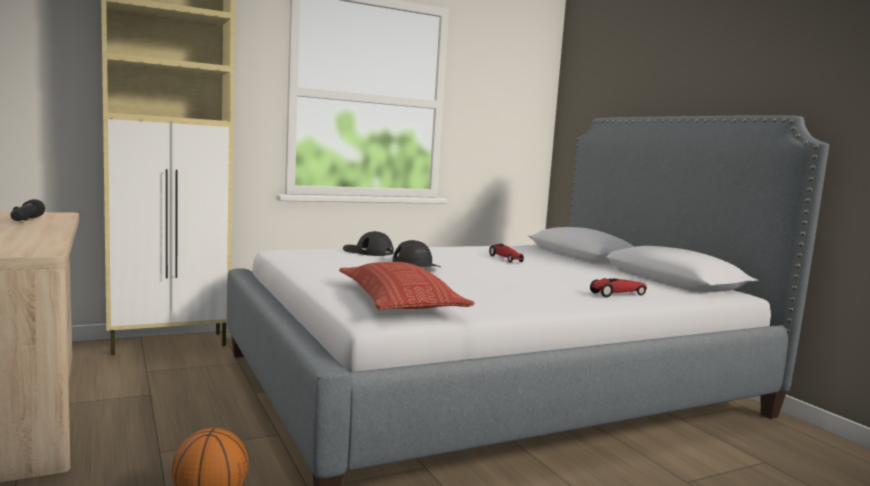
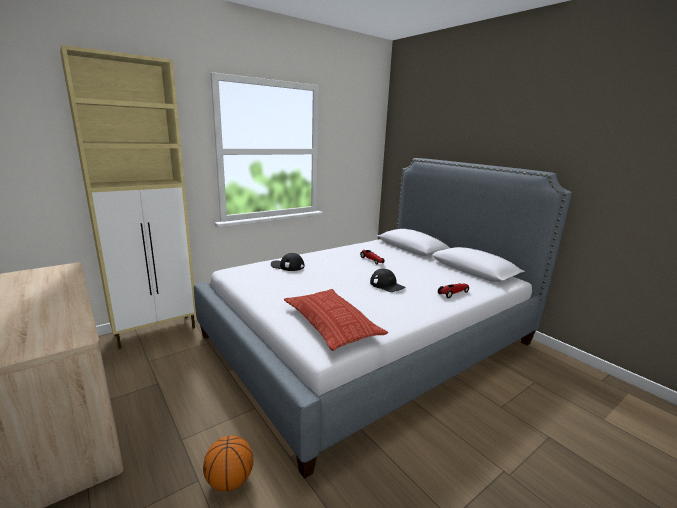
camera: 10 degrees left, 10 degrees up
black flashlight [10,199,45,221] -> none
black cap [393,240,441,267] -> black cap moved to [370,269,405,292]

